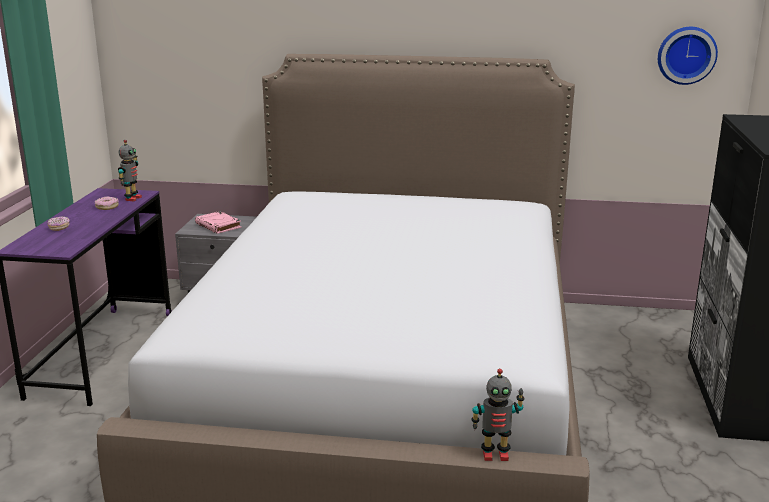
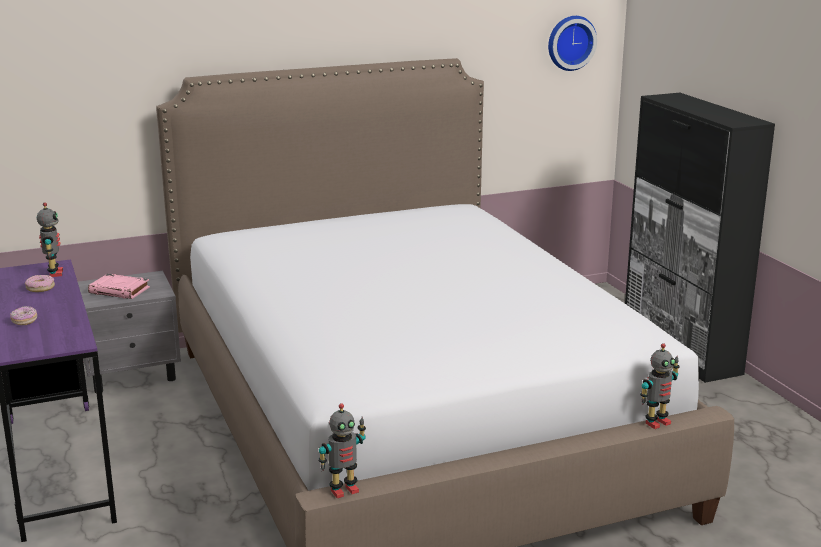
camera: 30 degrees left, 0 degrees up
none -> toy robot [318,403,366,498]

